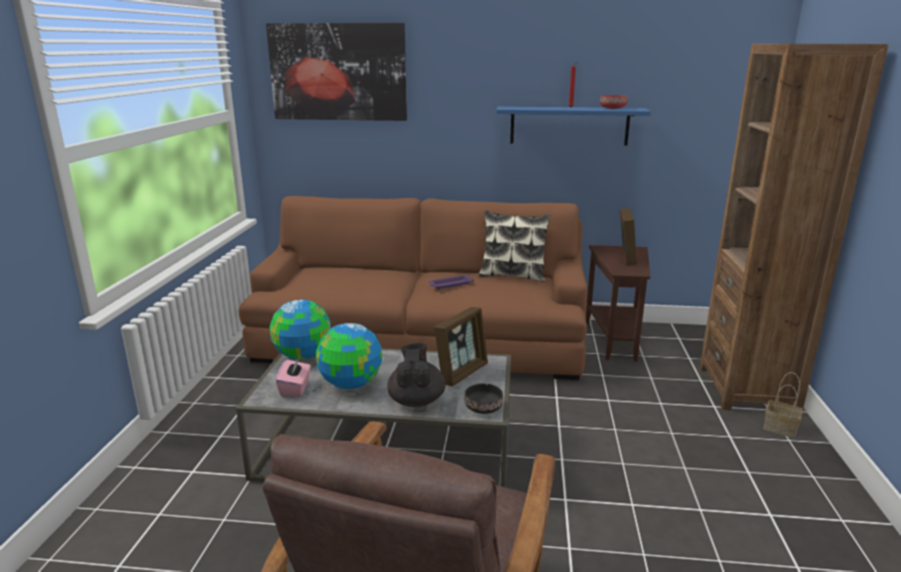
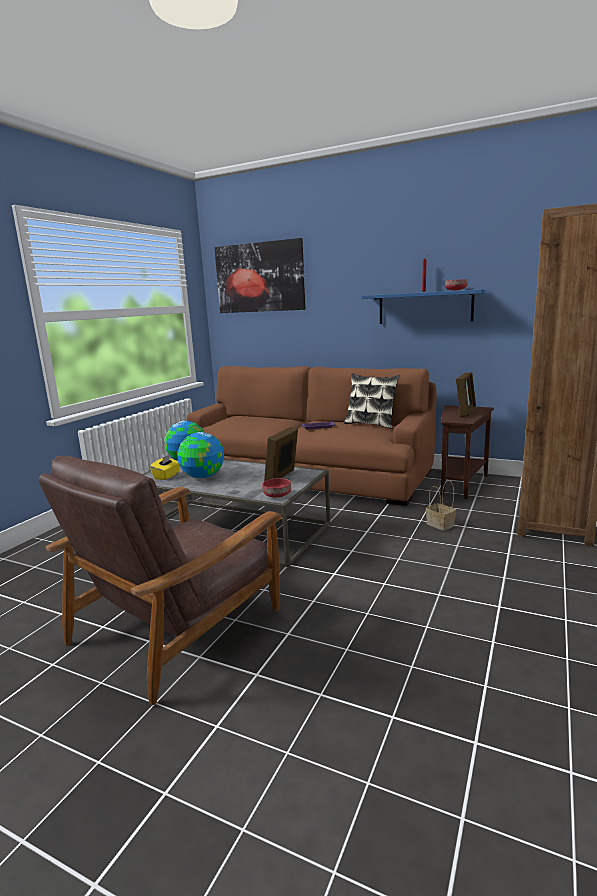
camera: 20 degrees right, 5 degrees down
pink tissue box [276,358,311,397] -> yellow tissue box [150,454,180,480]
black teapot [387,343,445,407] -> none
picture frame [434,307,488,386] -> picture frame turned 150 degrees clockwise [264,427,298,481]
black bowl [464,383,503,414] -> red bowl [262,478,291,498]
basket [764,372,802,438] -> basket moved to [426,480,456,531]

